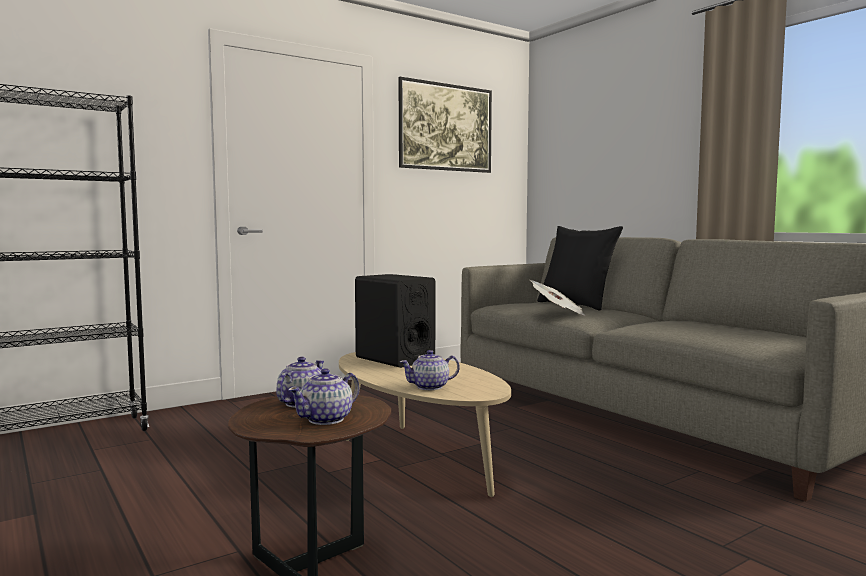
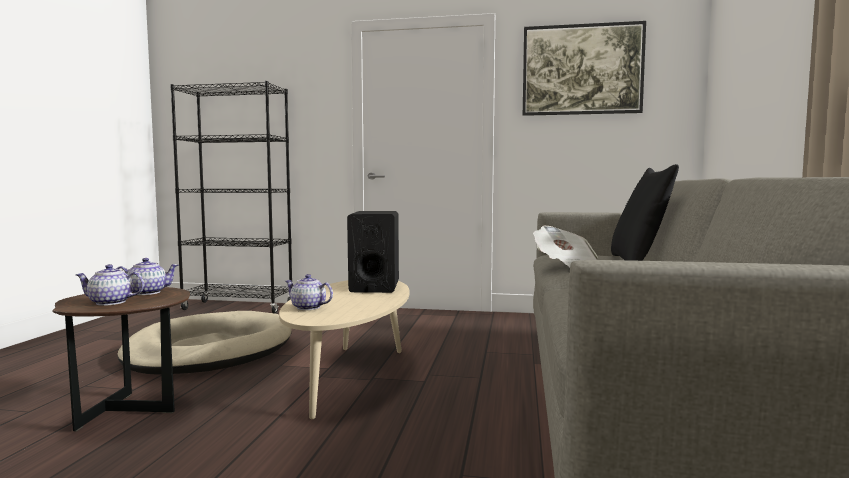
camera: 45 degrees right, 0 degrees up
none -> beige dog bed [118,311,292,375]

